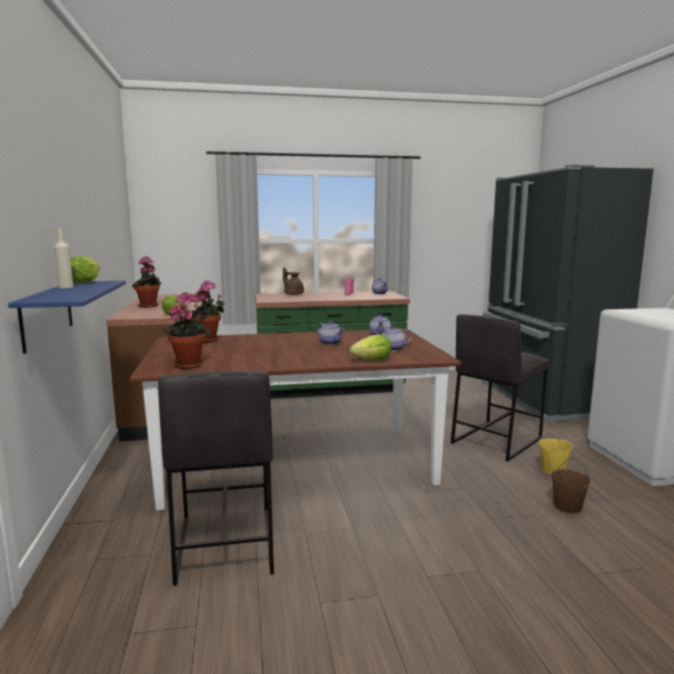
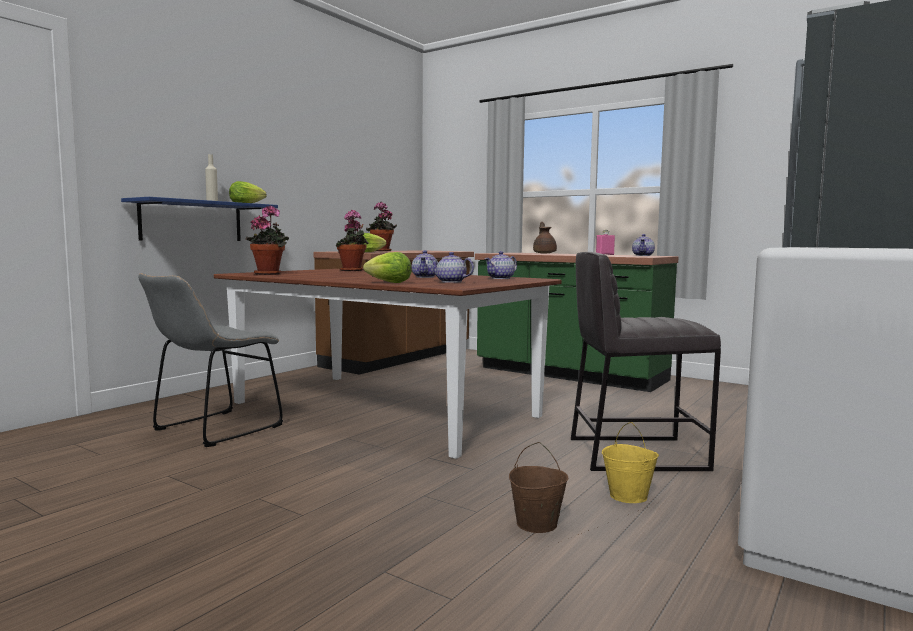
camera: 45 degrees right, 5 degrees down
grey stool [158,371,274,586] -> grey chair [138,273,283,447]

